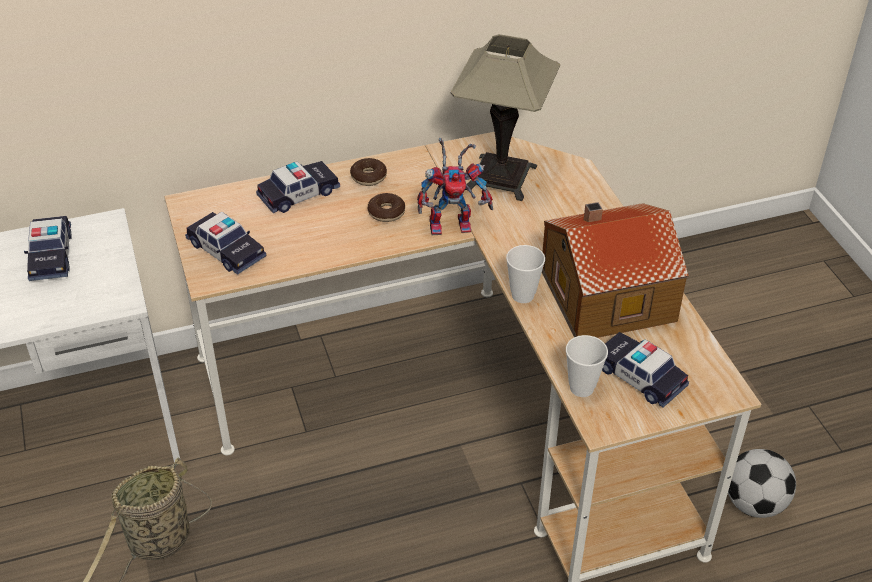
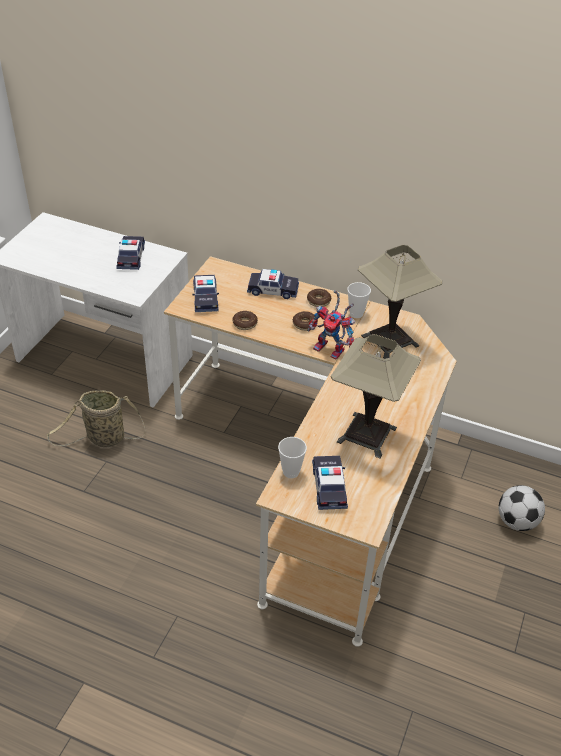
camera: 40 degrees right, 0 degrees up
toy car [24,216,72,281] -> toy car turned 150 degrees clockwise [116,236,145,270]
cup [506,245,545,303] -> cup moved to [347,282,371,318]
toy house [542,202,689,338] -> table lamp [331,334,421,458]
football [728,449,796,518] -> football moved to [499,485,545,531]
none -> donut [233,311,258,330]

